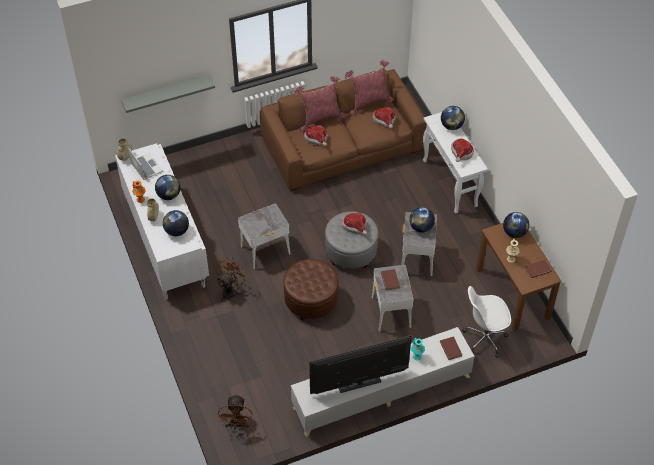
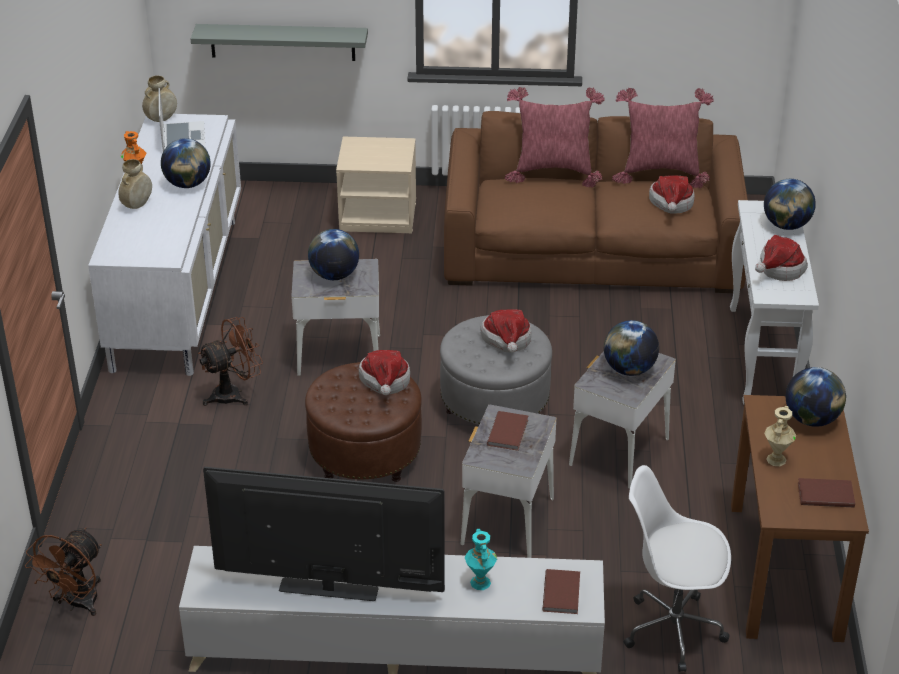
camera: 25 degrees right, 15 degrees down
globe [163,210,189,236] -> globe moved to [308,229,359,280]
hat [304,125,328,146] -> hat moved to [359,350,410,395]
none -> beige nightstand [336,137,416,234]

